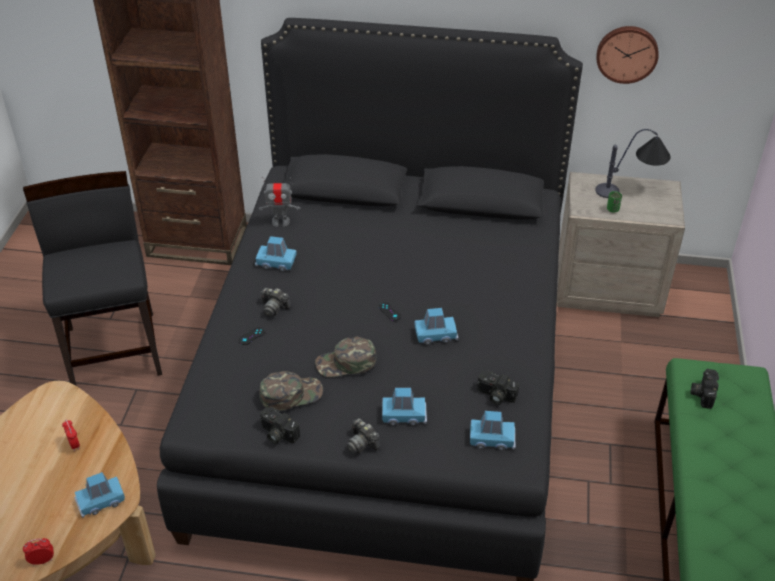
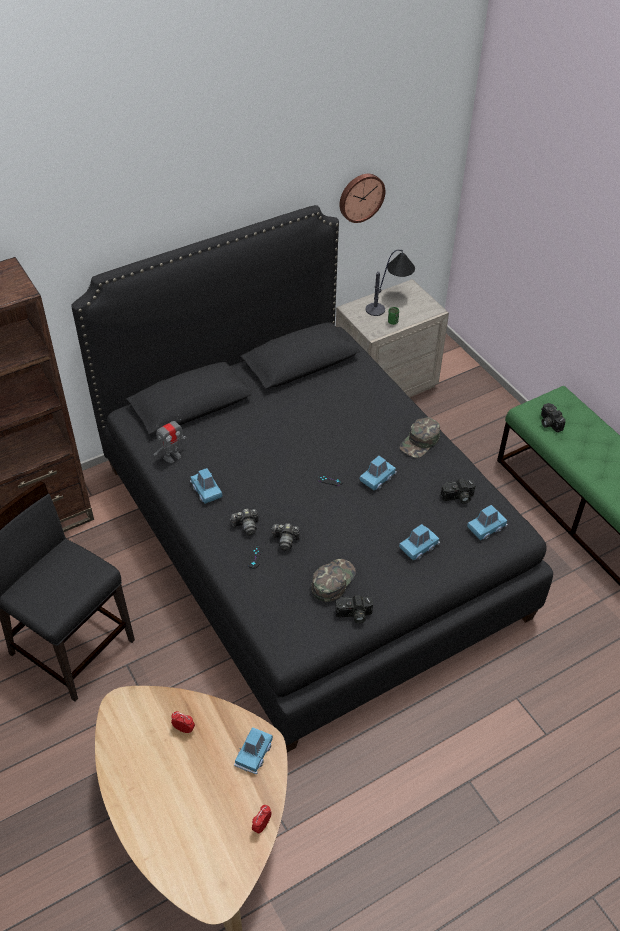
camera: 40 degrees left, 5 degrees up
blue toy car [255,236,297,271] -> blue toy car turned 90 degrees clockwise [190,468,222,504]
green cap [315,336,376,377] -> green cap moved to [400,418,440,458]
camera [346,418,381,454] -> camera moved to [271,523,300,551]

